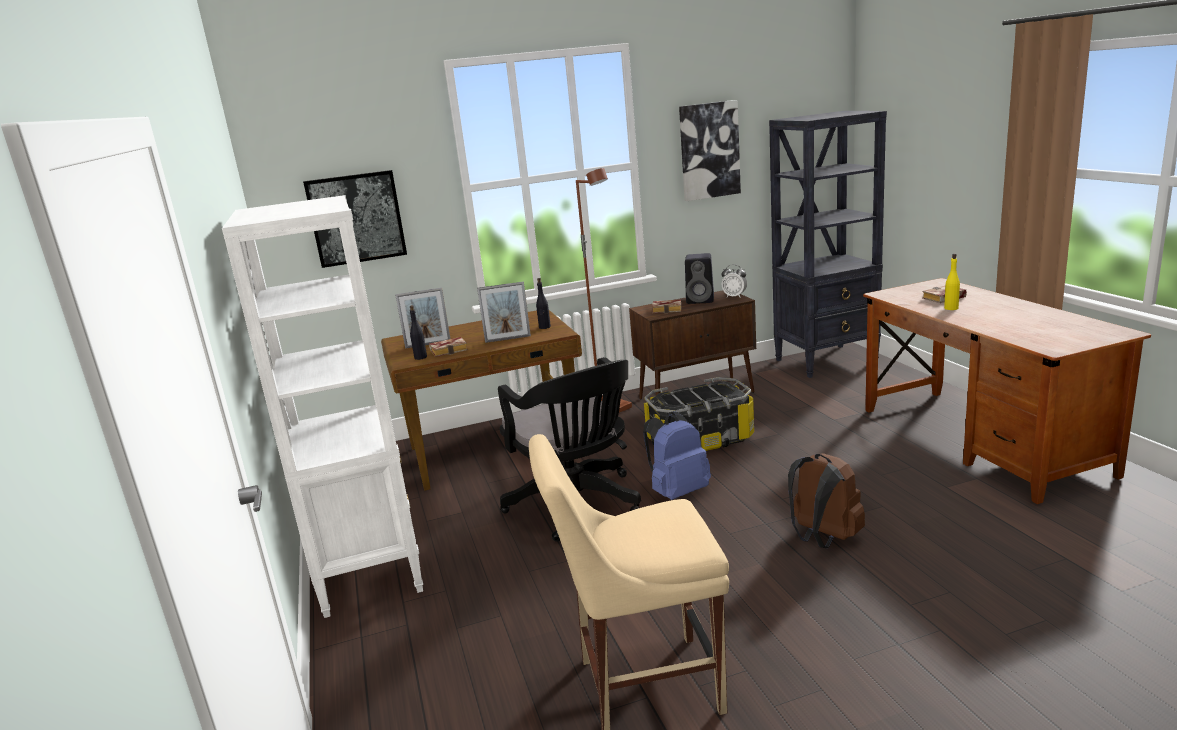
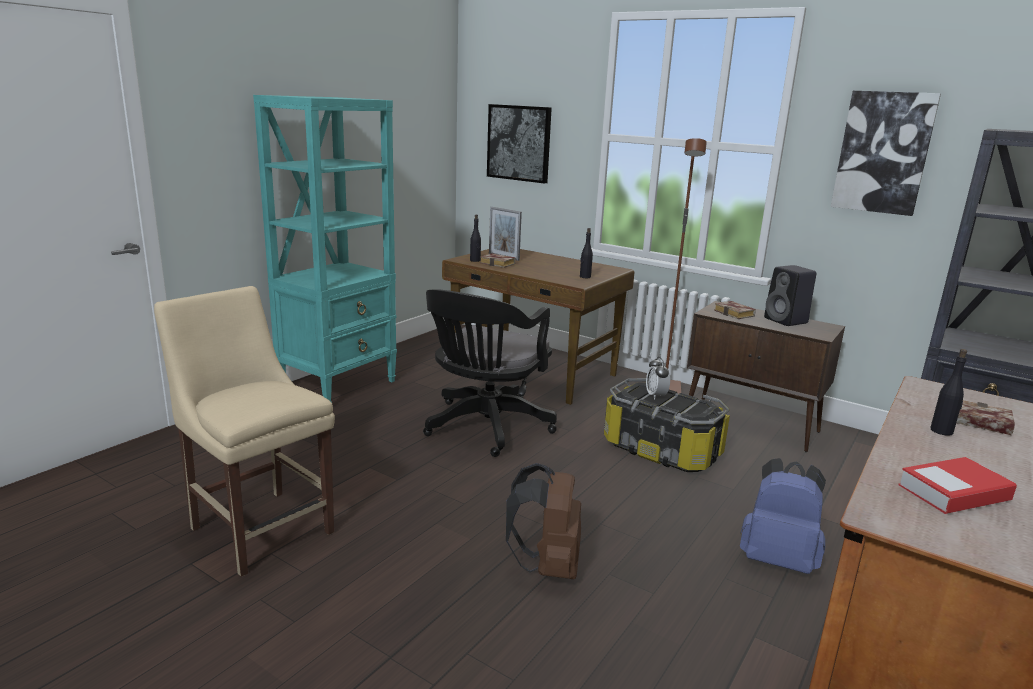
camera: 50 degrees right, 0 degrees up
white bookcase [222,195,423,618] -> turquoise bookcase [253,95,397,402]
picture frame [477,282,531,343] -> none
blue backpack [643,411,711,500] -> blue backpack moved to [740,458,826,574]
alarm clock [722,264,747,298] -> alarm clock moved to [646,357,670,400]
yellow bottle [944,253,960,310] -> black bottle [930,349,967,436]
none -> book [898,457,1017,514]

